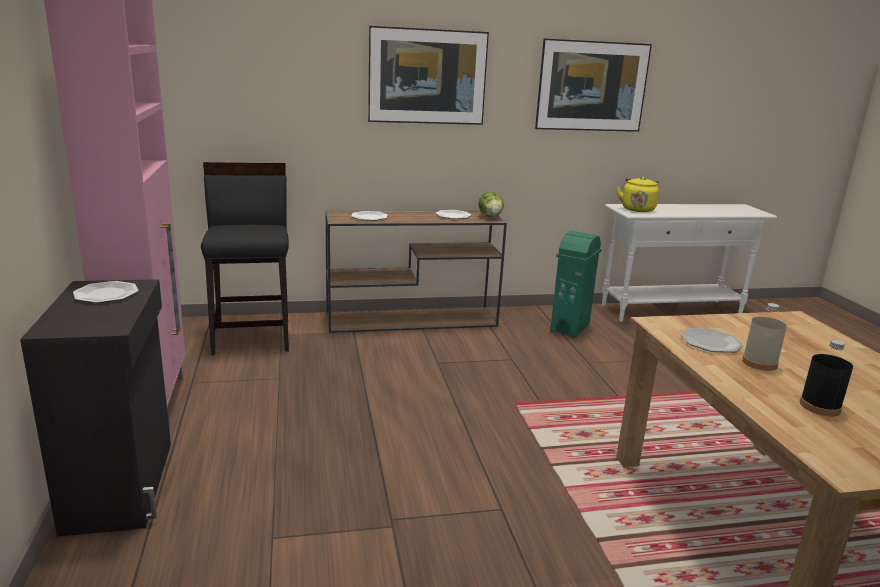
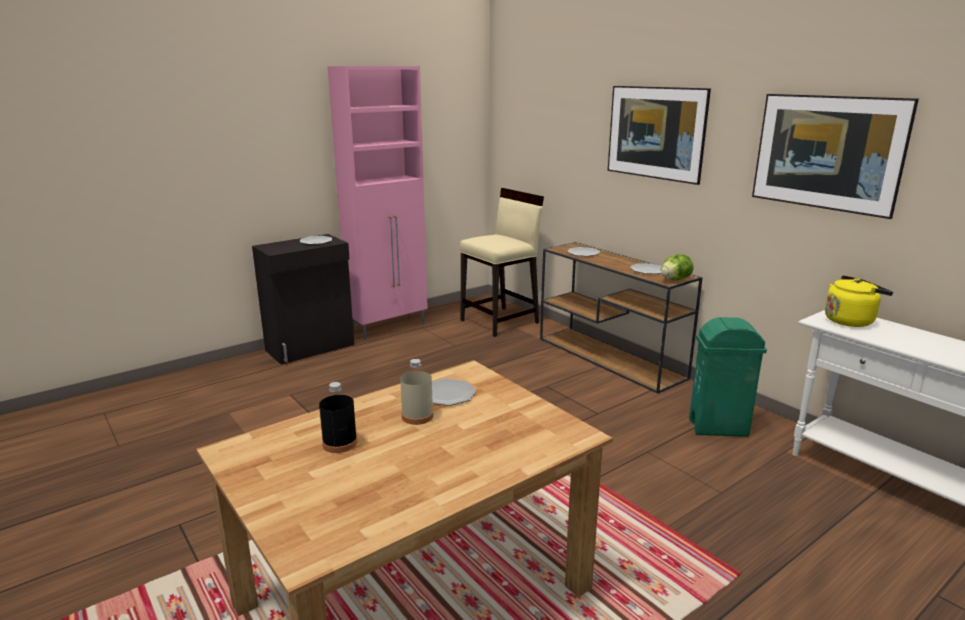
camera: 65 degrees right, 0 degrees up
black stool [201,162,289,355] -> beige stool [460,188,544,337]

